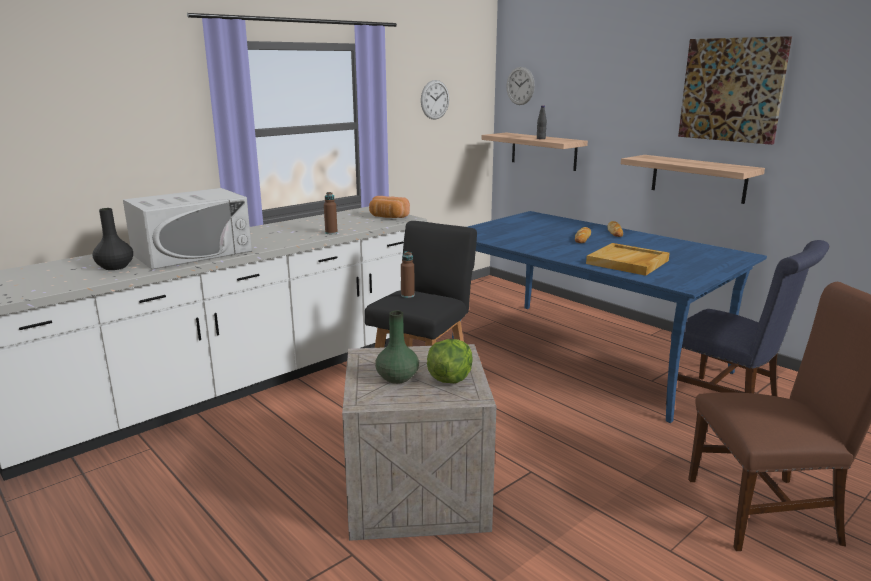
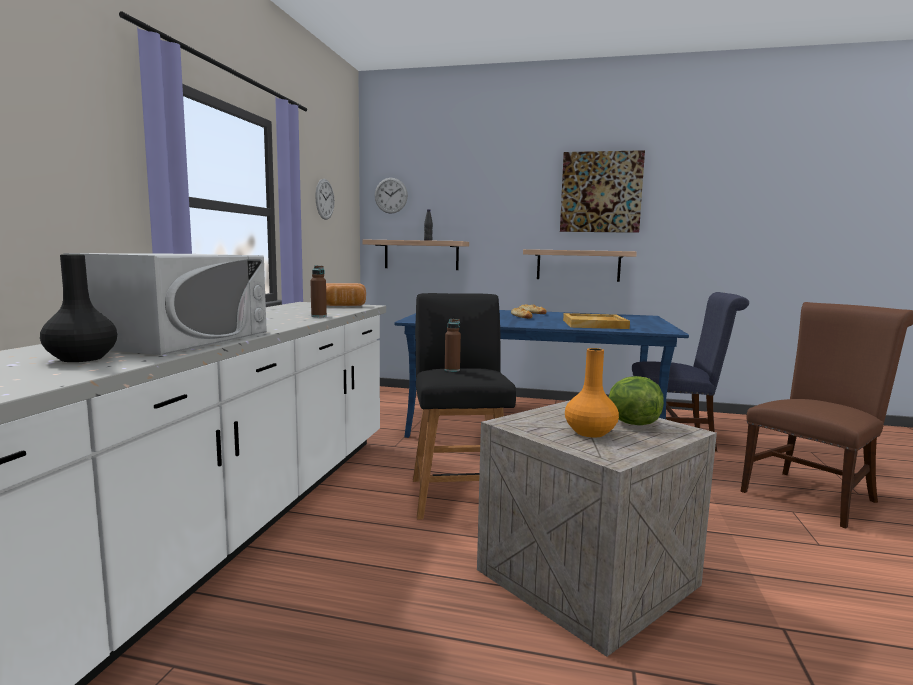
camera: 35 degrees left, 10 degrees down
green vase [375,310,419,384] -> orange vase [565,348,619,437]

